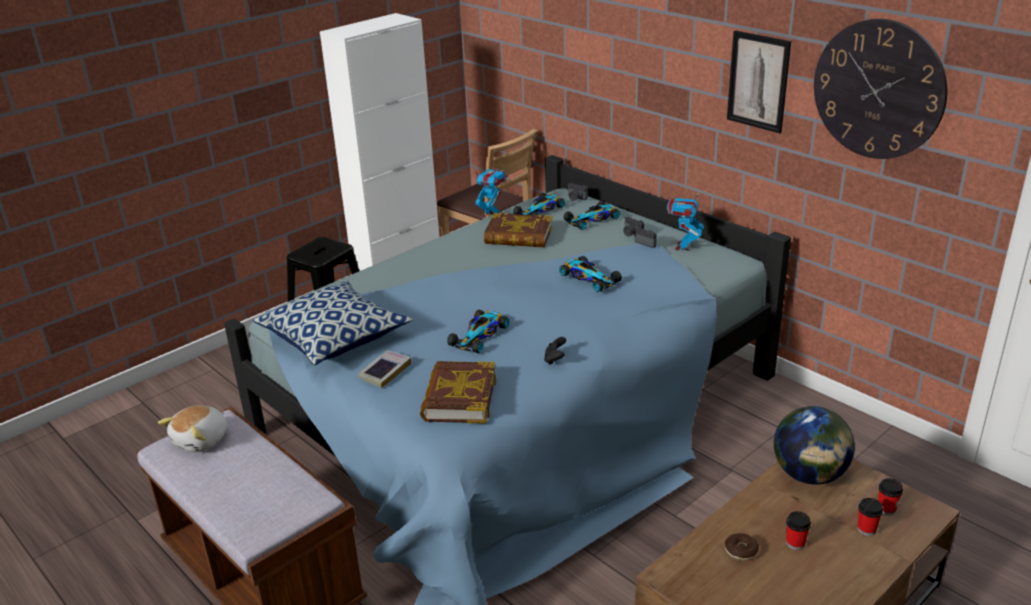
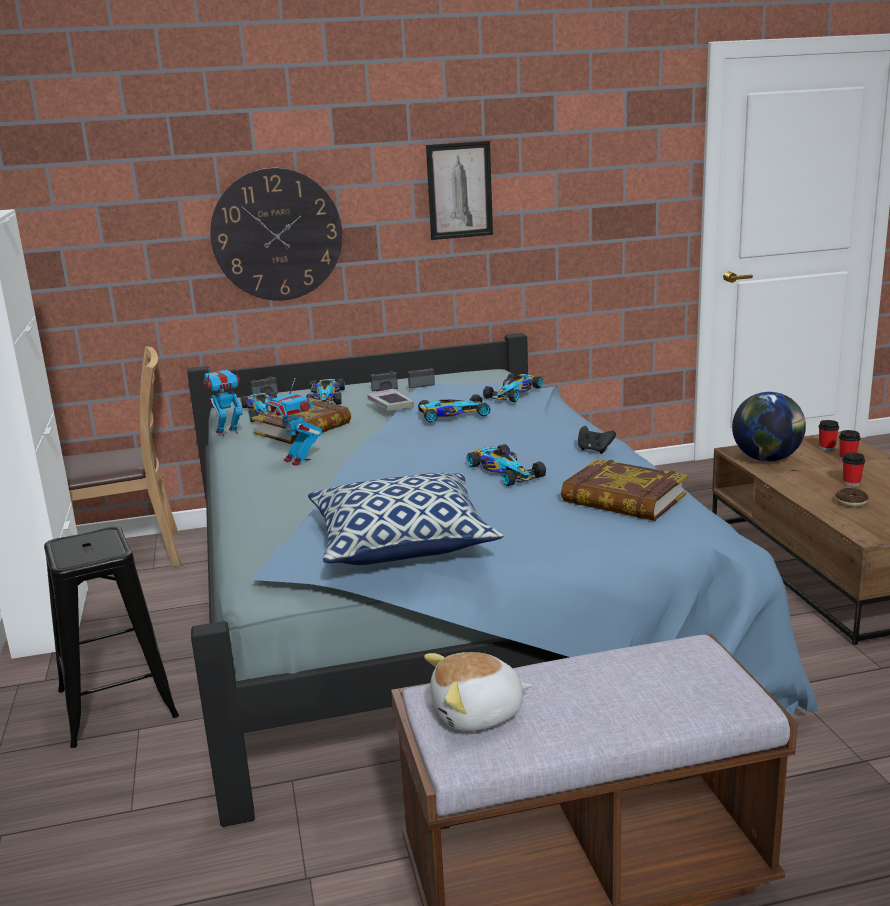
camera: 60 degrees left, 10 degrees down
plush toy [158,405,227,452] -> plush toy turned 105 degrees clockwise [424,652,532,731]
book [357,350,411,388] -> book moved to [367,389,414,410]
toy robot [666,191,704,251] -> toy robot moved to [265,379,322,466]
wall clock [814,19,947,159] -> wall clock moved to [210,168,342,301]
none -> toy car [483,374,543,402]

